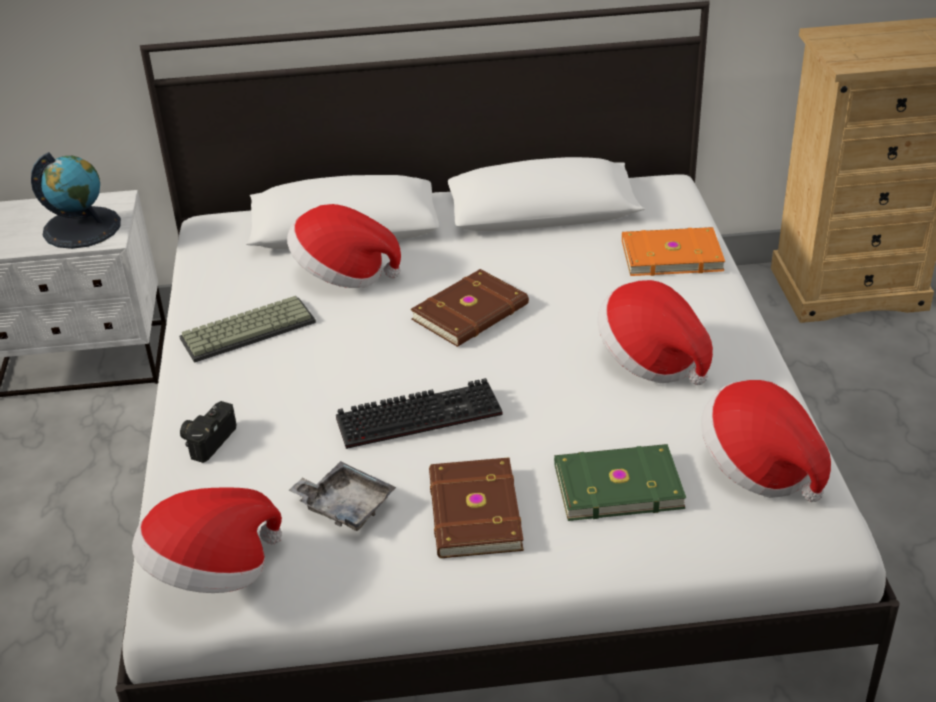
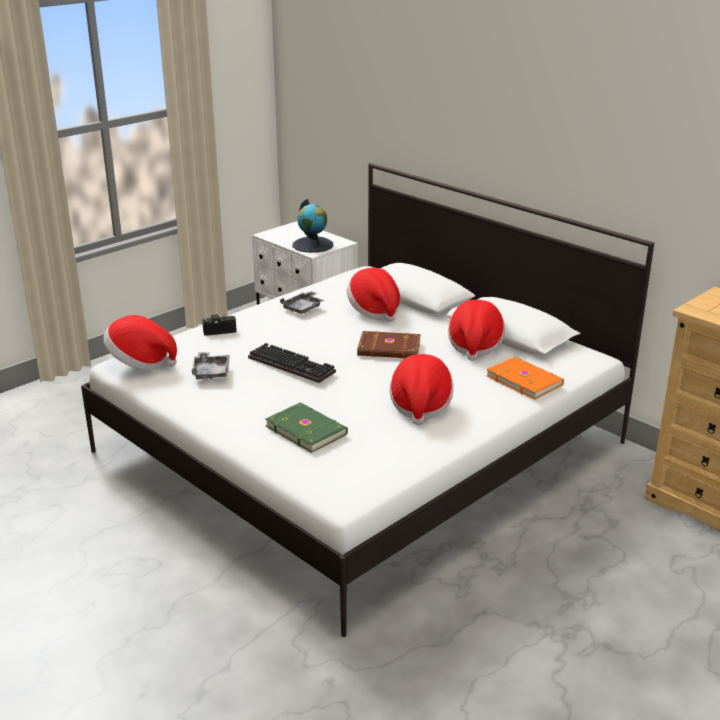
camera: 50 degrees right, 10 degrees down
keyboard [179,296,316,363] -> grey tray [280,291,325,314]
brown book [429,457,524,558] -> none
hat [701,380,831,502] -> hat moved to [448,300,505,361]

